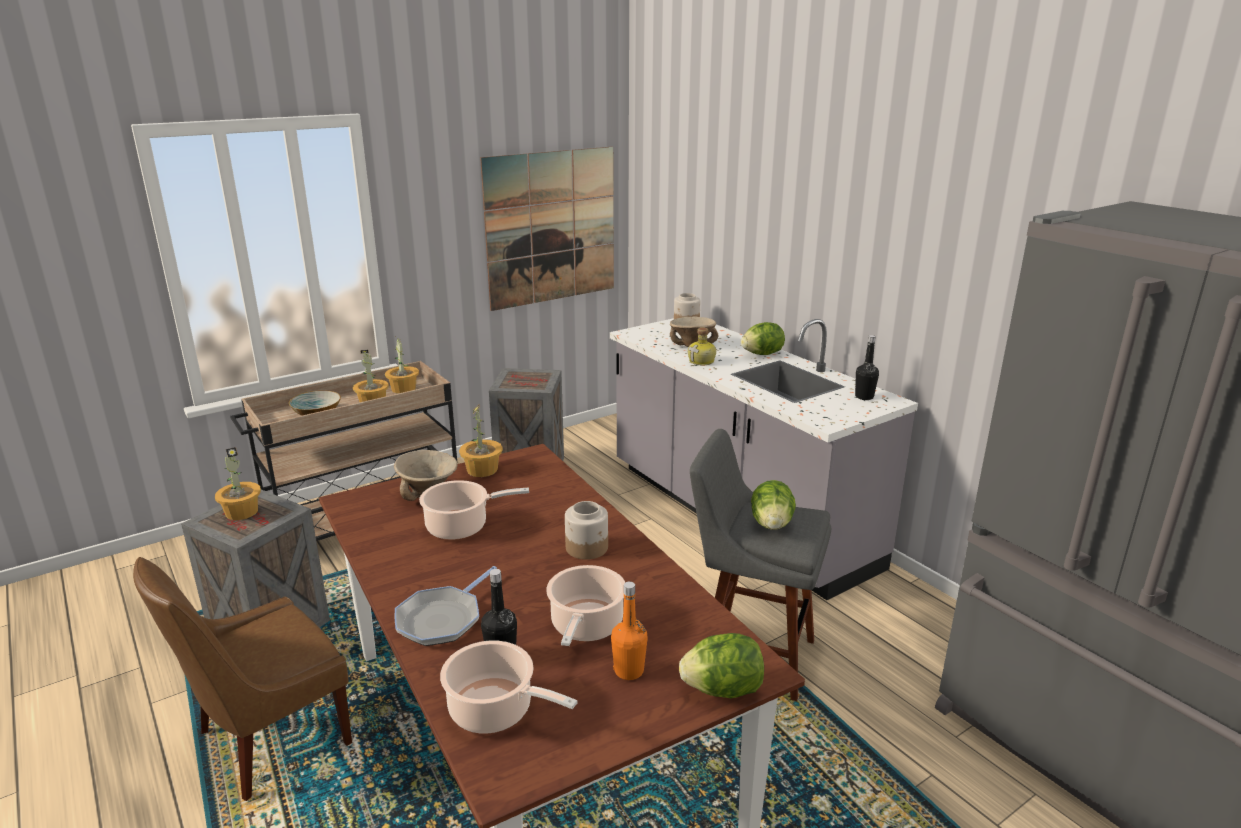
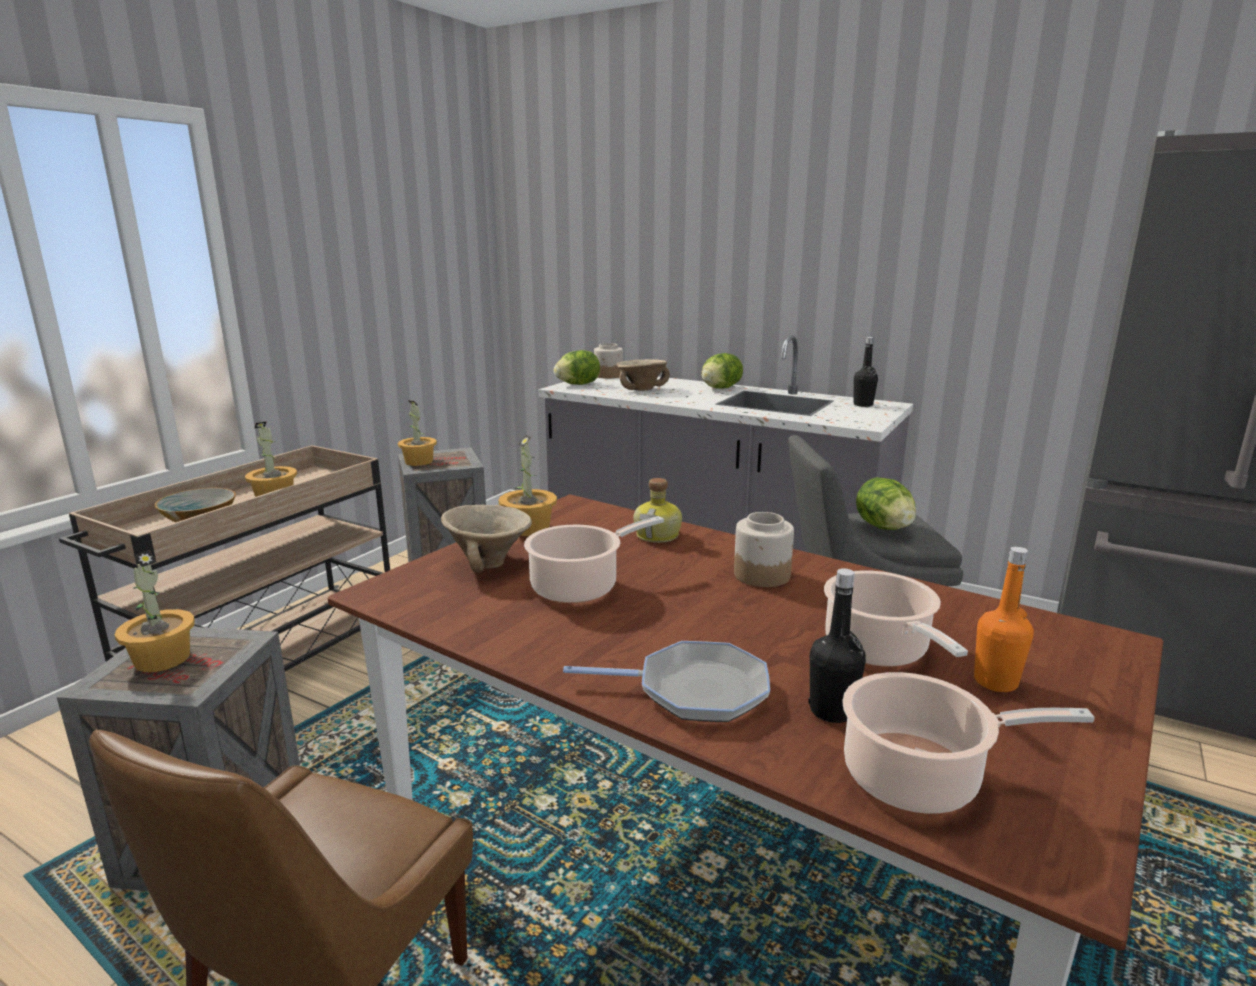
camera: 25 degrees left, 5 degrees down
potted plant [385,337,419,393] -> potted plant moved to [398,401,437,466]
frying pan [395,566,497,646] -> frying pan turned 90 degrees counterclockwise [563,641,770,722]
picture [480,147,614,311] -> none
lettuce [679,633,764,698] -> lettuce moved to [554,350,600,385]
bottle [688,328,716,365] -> bottle moved to [634,478,682,543]

